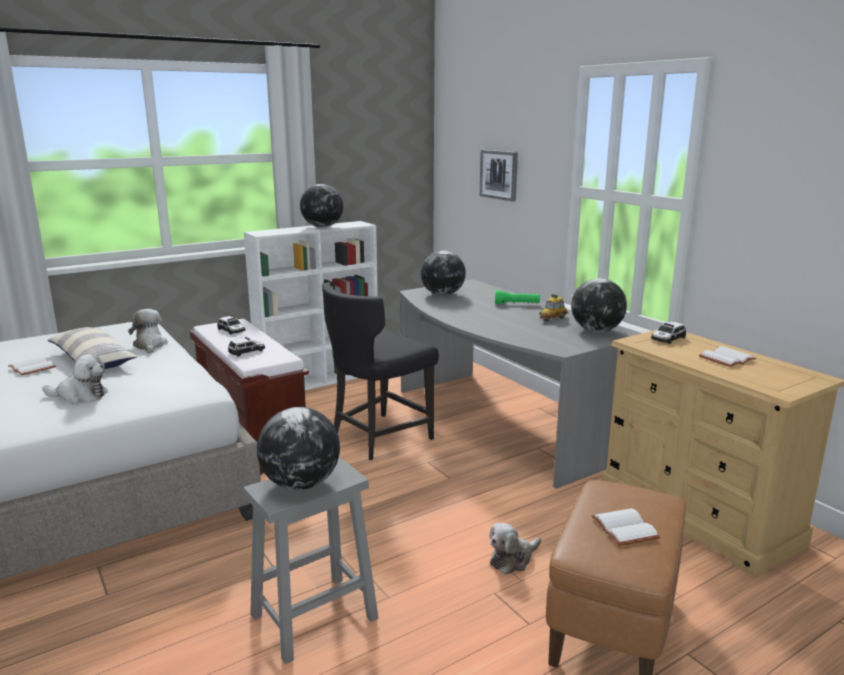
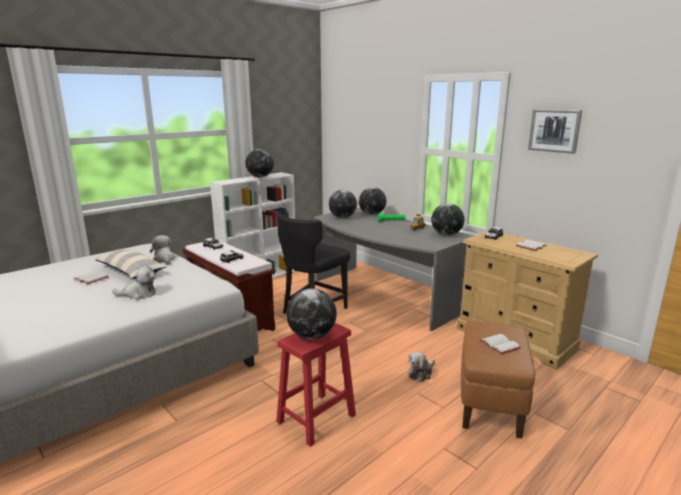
camera: 10 degrees left, 0 degrees up
grey stool [243,457,379,664] -> red stool [276,323,356,447]
picture [480,150,518,201] -> picture moved to [528,109,582,154]
none -> globe [359,187,386,215]

